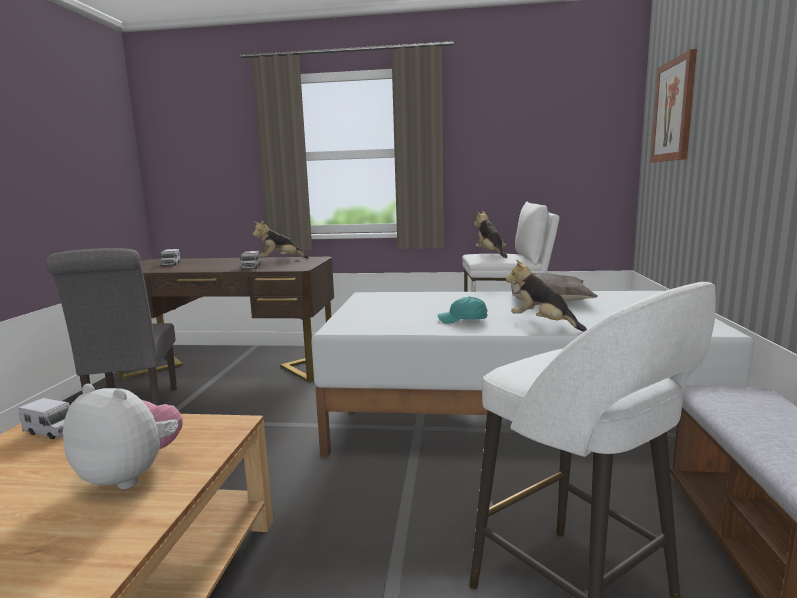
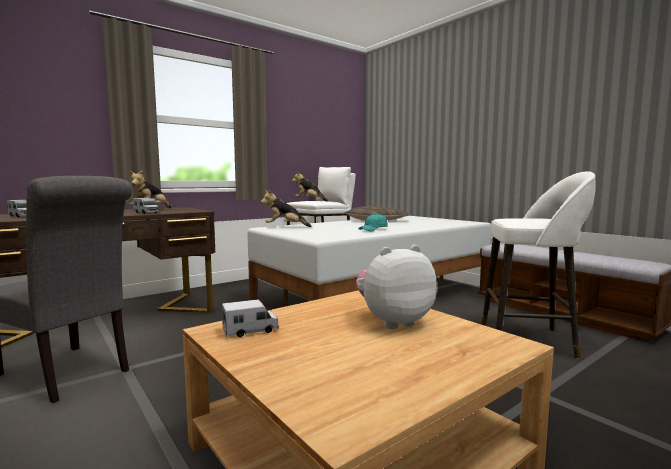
camera: 45 degrees left, 5 degrees down
plush toy [506,260,587,332] -> plush toy moved to [261,190,312,227]
picture [651,49,697,163] -> none

